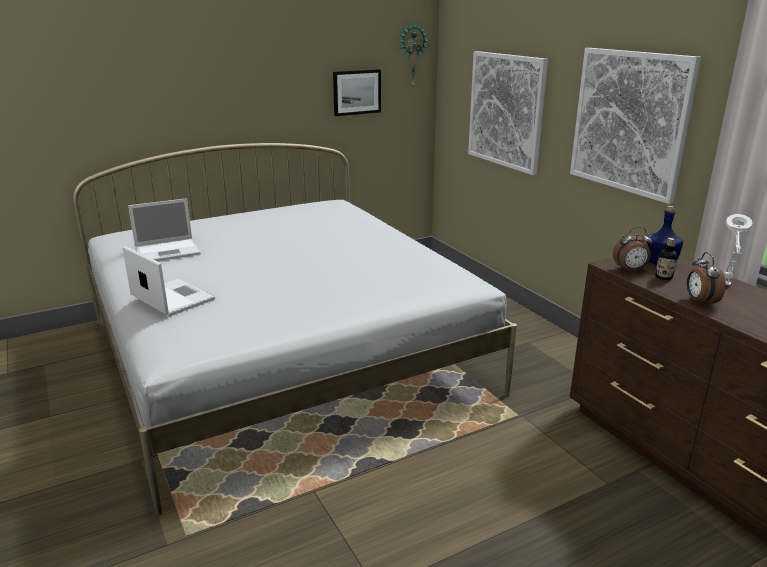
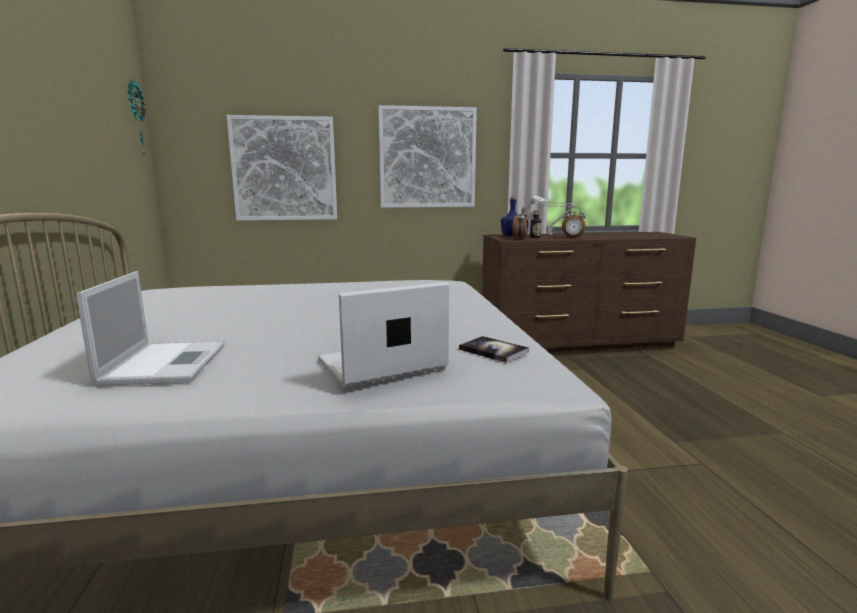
camera: 70 degrees left, 10 degrees down
picture [333,69,381,116] -> none
none -> book [459,336,529,363]

